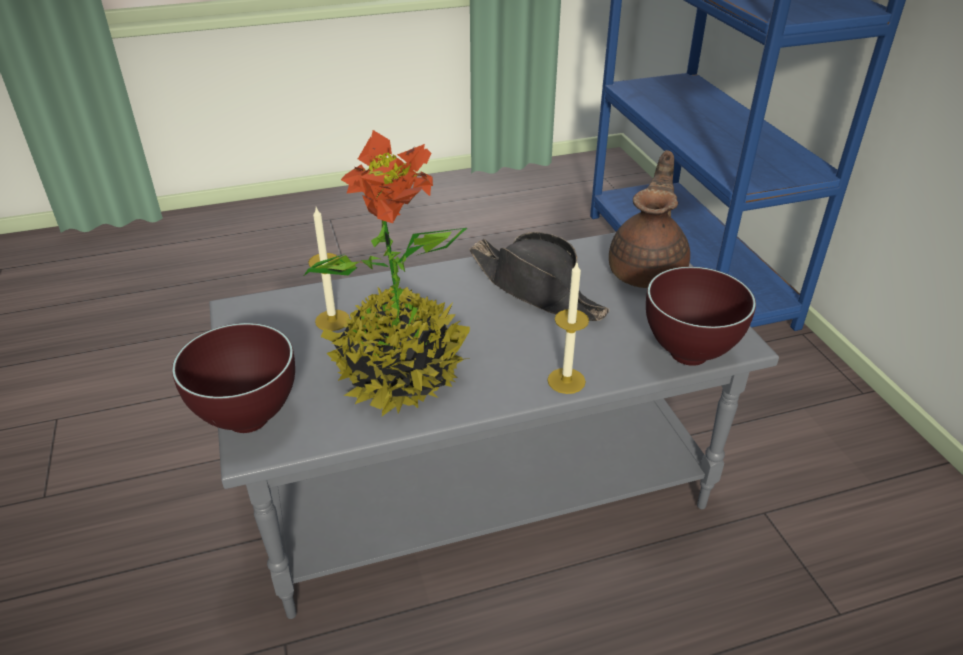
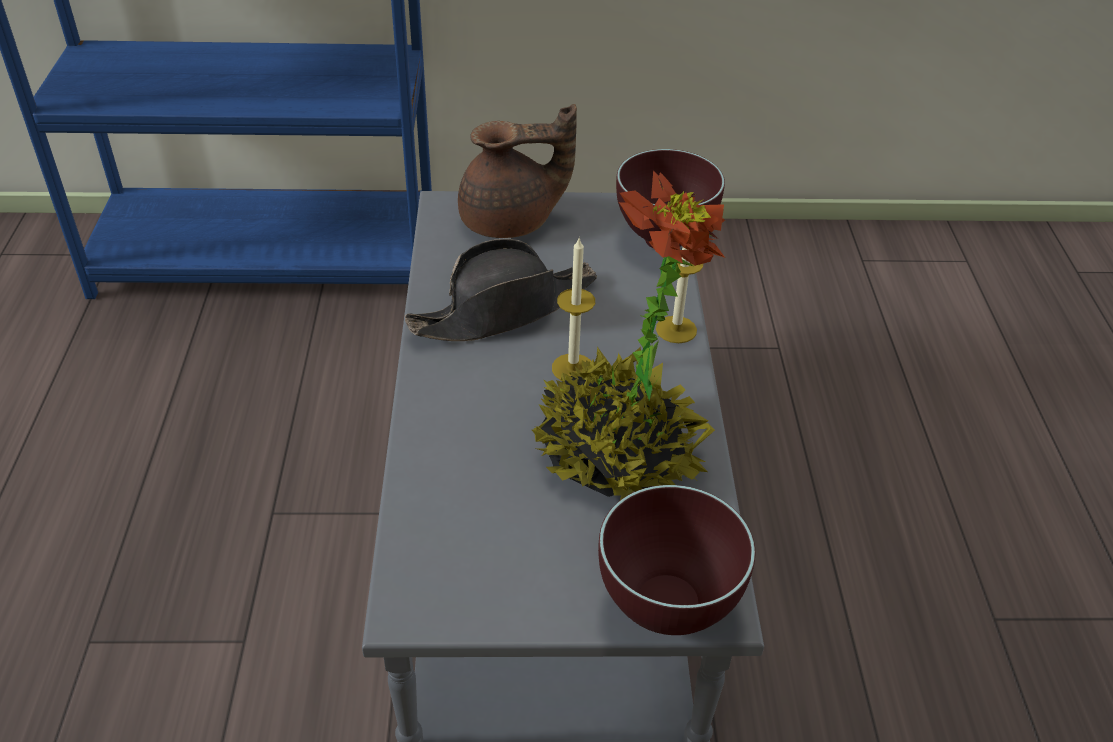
camera: 75 degrees left, 5 degrees up
candle [308,207,350,331] -> candle moved to [552,238,595,380]
brown teapot [609,150,690,288] -> brown teapot turned 135 degrees clockwise [458,104,577,238]

